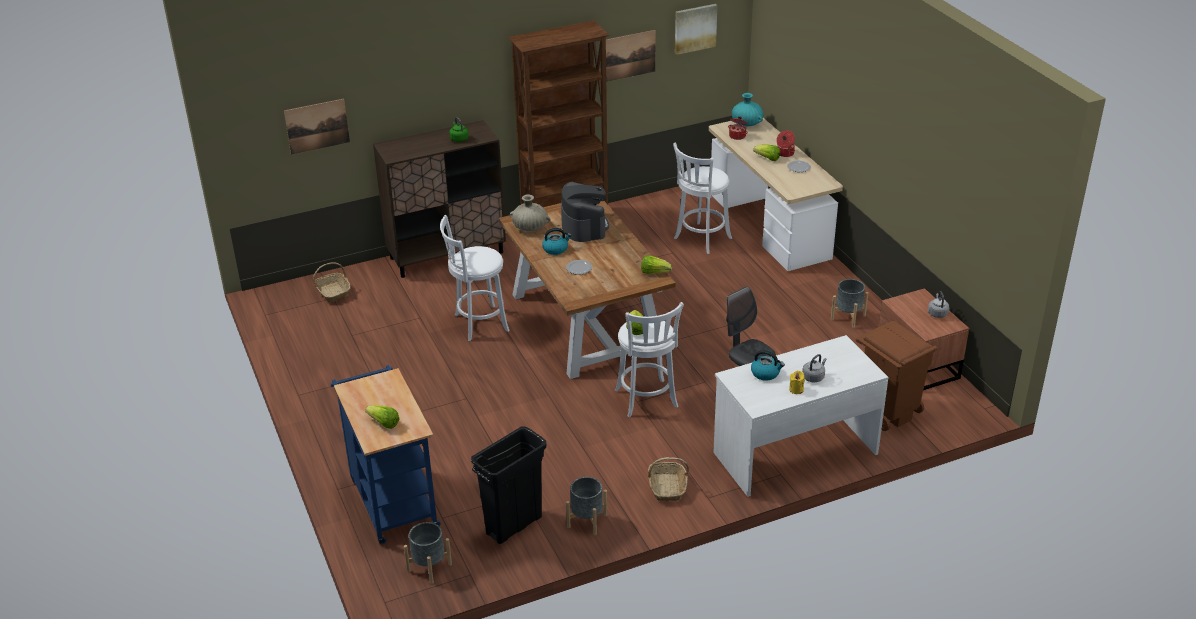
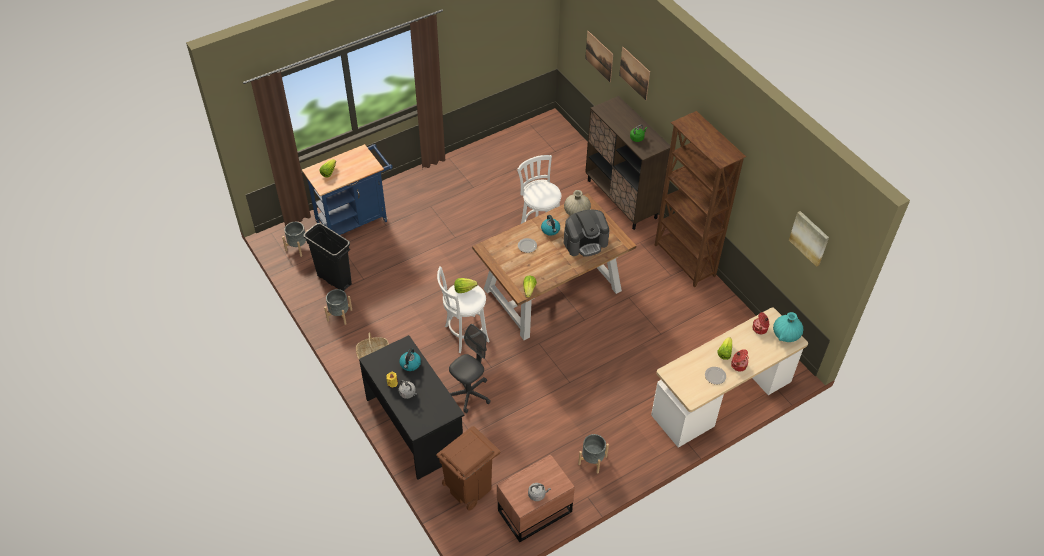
camera: 80 degrees right, 15 degrees up
basket [313,262,351,303] -> none
picture [606,30,656,82] -> picture moved to [619,47,650,100]
white stool [673,142,732,254] -> none
white desk [713,335,888,497] -> black desk [359,335,464,480]

